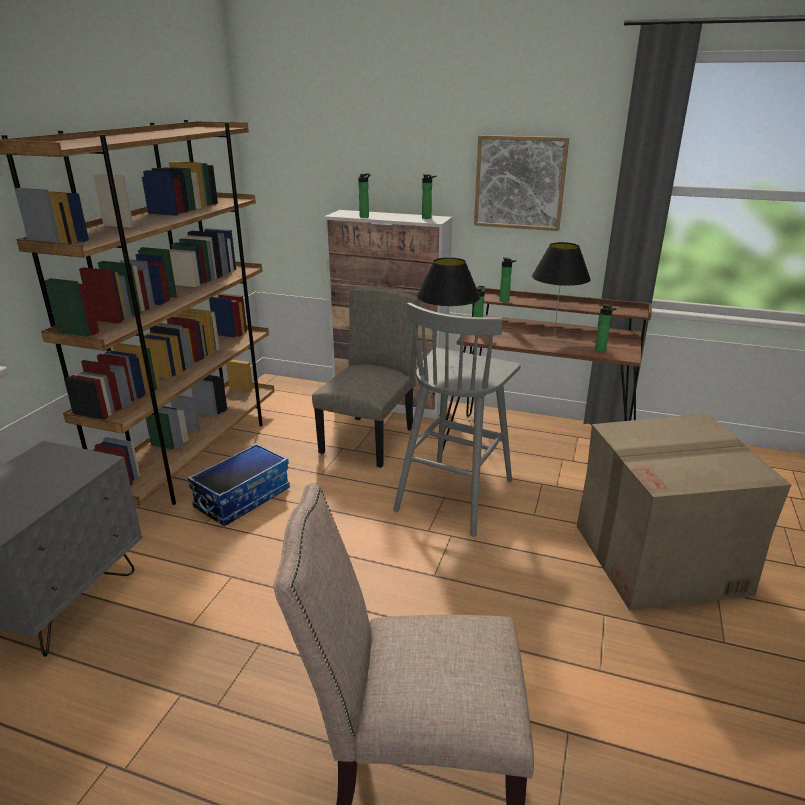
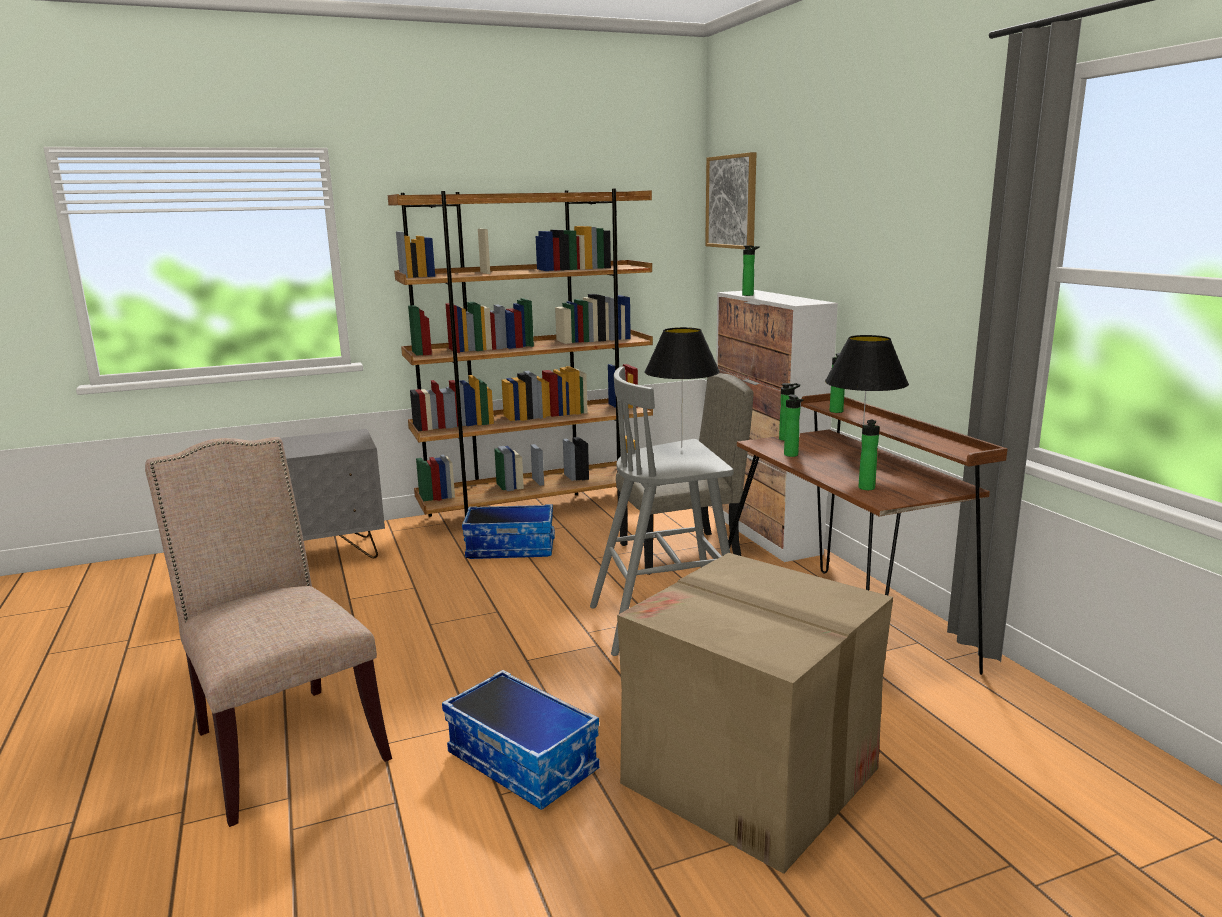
camera: 50 degrees right, 10 degrees down
bottle [422,174,436,219] -> bottle moved to [784,394,803,457]
picture [474,135,569,231] -> picture moved to [705,152,756,249]
none -> storage box [442,670,599,810]

